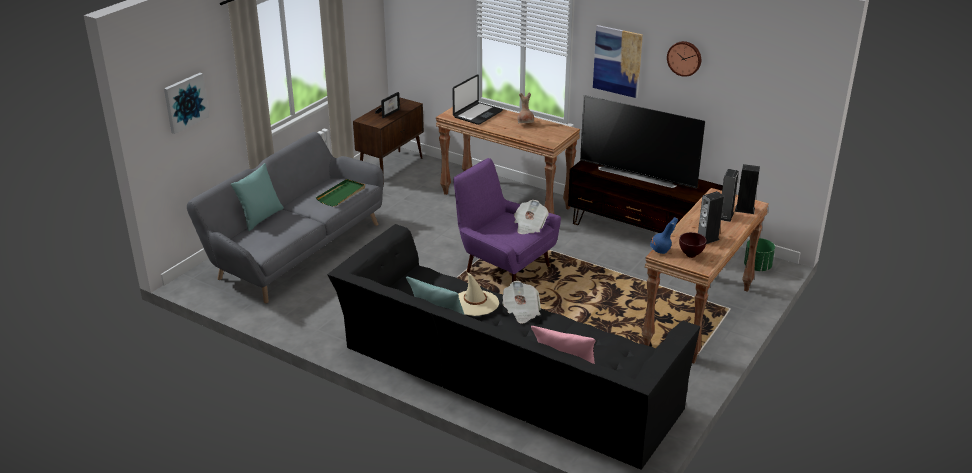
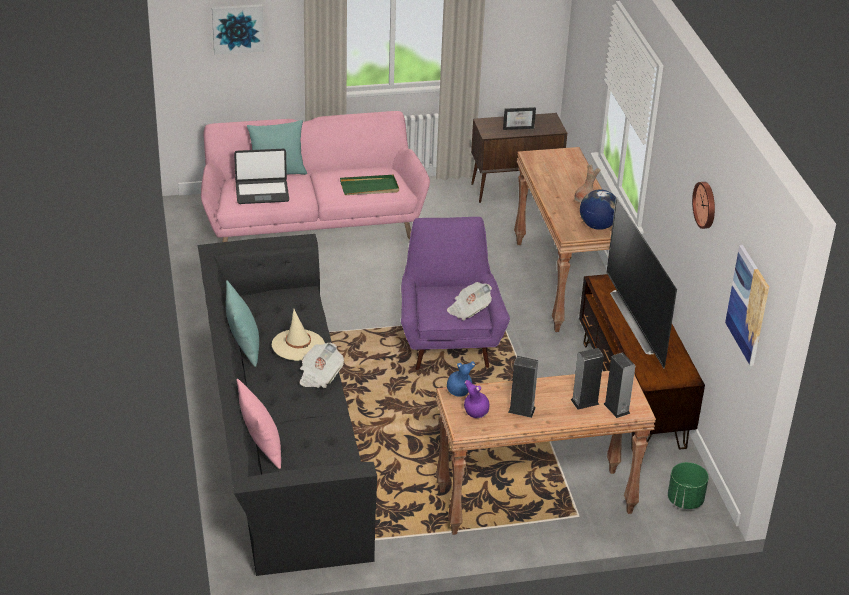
camera: 45 degrees right, 5 degrees up
grey sofa [187,132,383,303] -> pink sofa [201,111,430,242]
laptop [452,74,503,125] -> laptop moved to [234,149,289,204]
picture [593,25,643,98] -> picture moved to [725,245,769,366]
brown bowl [679,232,707,258] -> purple vase [464,380,489,418]
none -> globe [580,189,616,230]

